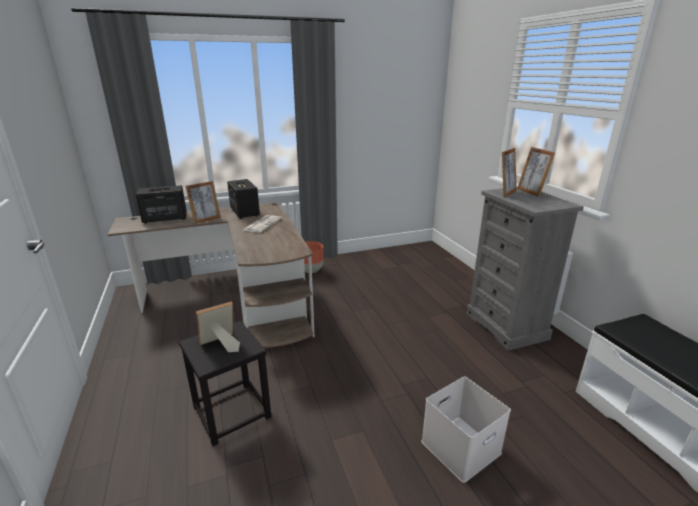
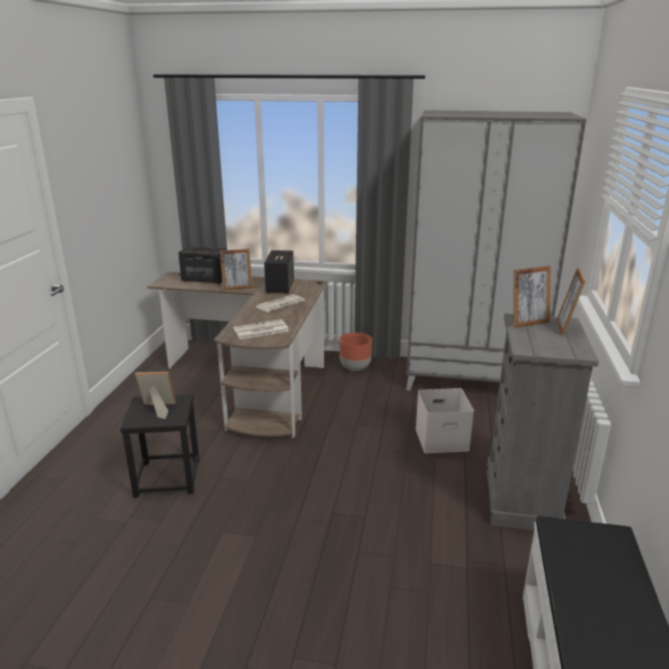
camera: 30 degrees right, 0 degrees up
white storage box [421,376,511,483] -> white storage box moved to [415,388,474,453]
none -> newspaper [233,319,289,339]
none -> grey wardrobe [406,110,587,391]

